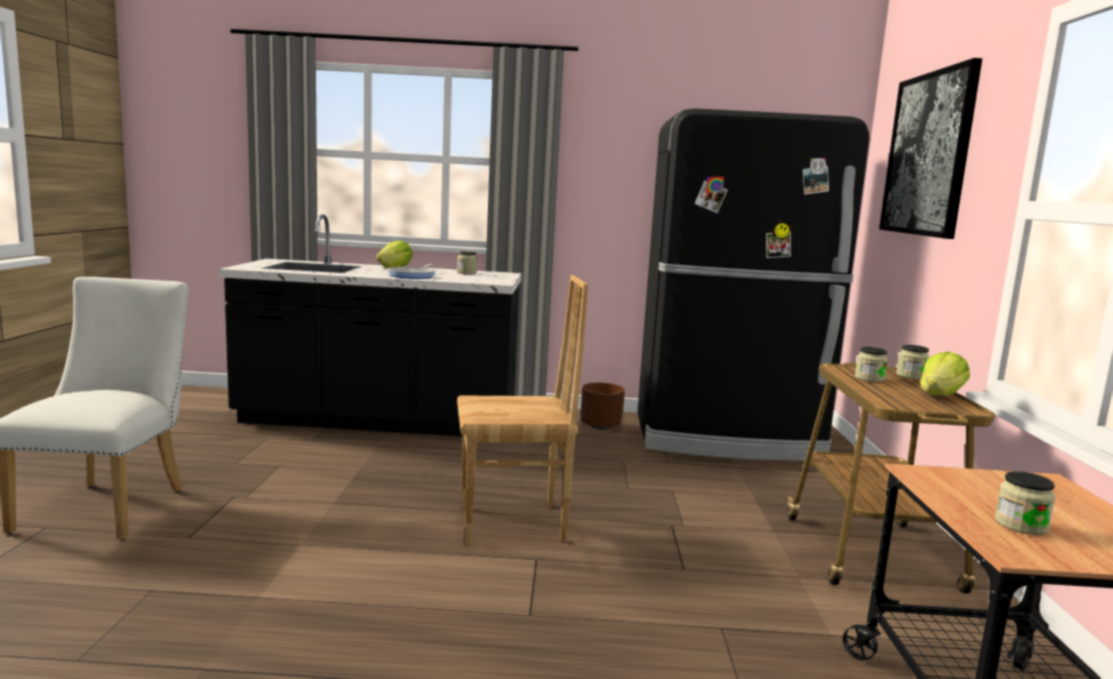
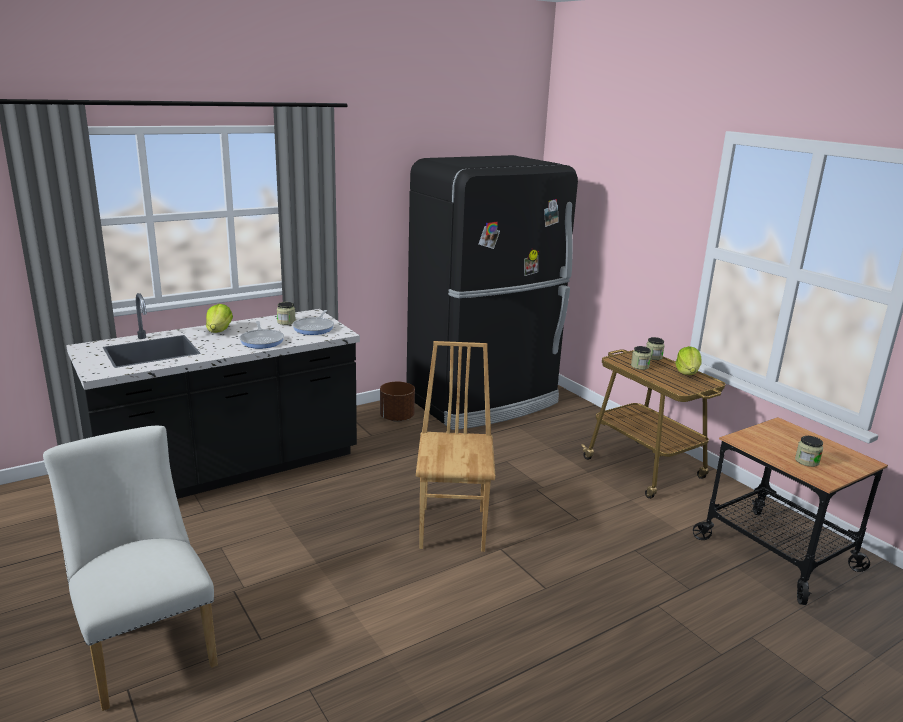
camera: 35 degrees left, 10 degrees up
brown chair [457,275,588,544] -> brown chair turned 45 degrees counterclockwise [416,341,495,552]
picture [879,58,982,239] -> none
none -> frying pan [292,310,334,335]

